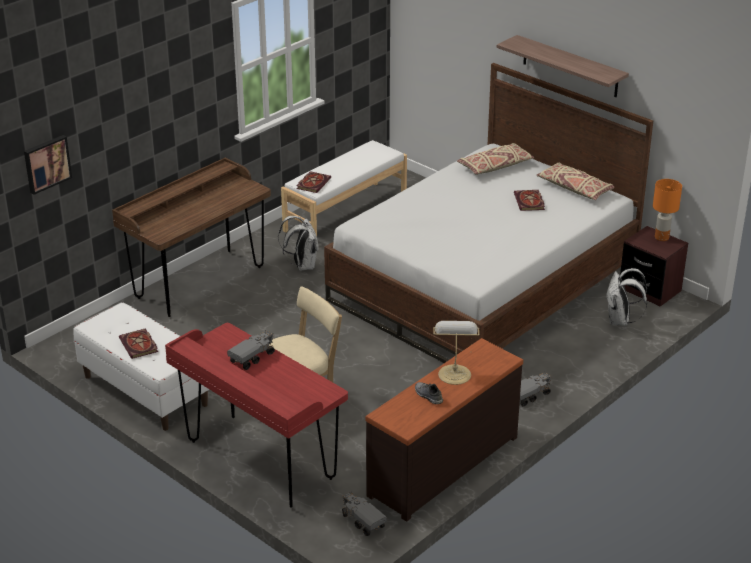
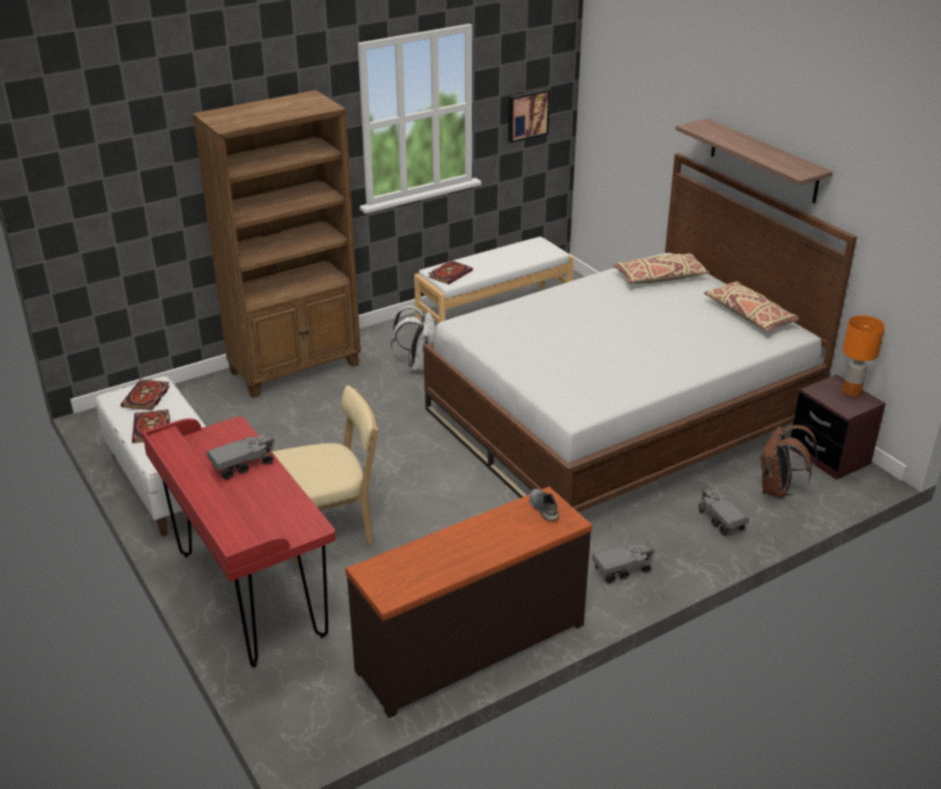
camera: 15 degrees right, 0 degrees up
picture [24,135,72,195] -> picture moved to [508,89,550,143]
brown desk [112,158,271,317] -> brown bookcase [192,90,361,398]
toy truck [342,493,387,536] -> toy truck moved to [699,487,749,536]
grey shoe [415,382,443,404] -> grey shoe moved to [529,489,559,521]
table lamp [433,321,479,385] -> none
book [514,190,545,211] -> book moved to [120,379,170,410]
white backpack [605,268,647,326] -> brown backpack [761,425,818,498]

